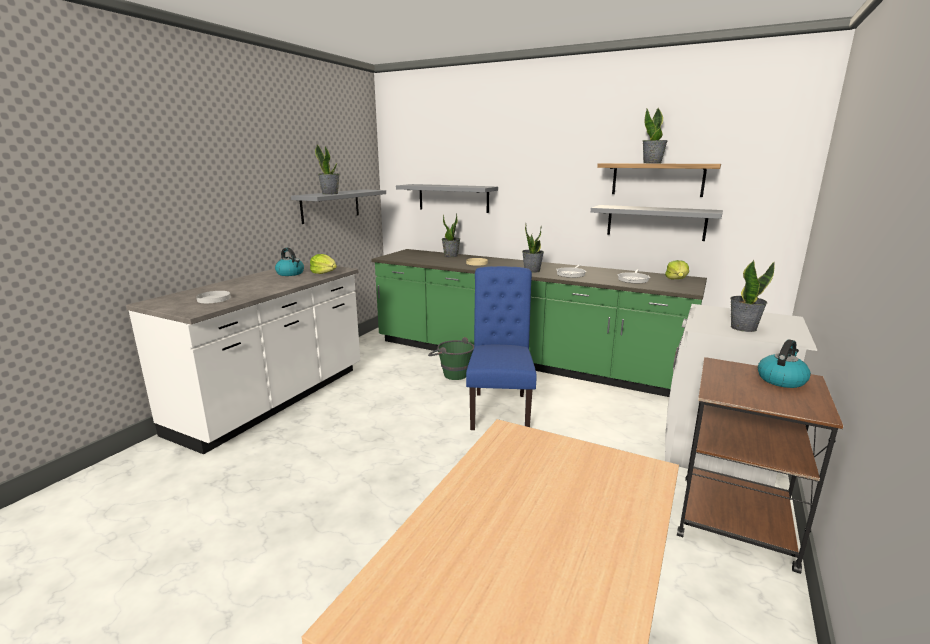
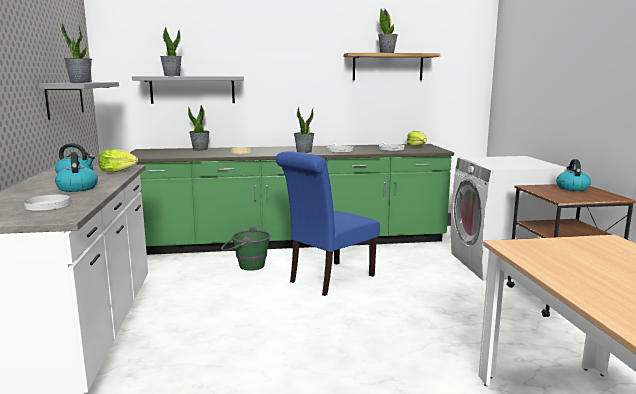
camera: 35 degrees left, 5 degrees down
blue chair [466,266,537,430] -> blue chair turned 105 degrees counterclockwise [276,151,380,296]
grey shelf [591,205,723,241] -> none
potted plant [730,260,775,332] -> potted plant moved to [160,26,182,76]
none -> kettle [55,152,98,192]

